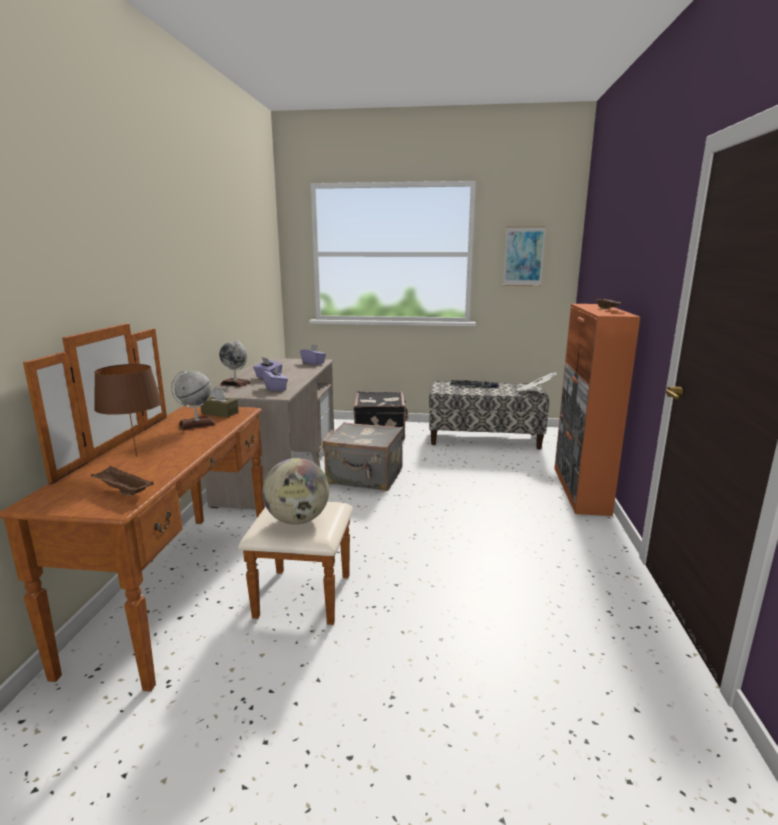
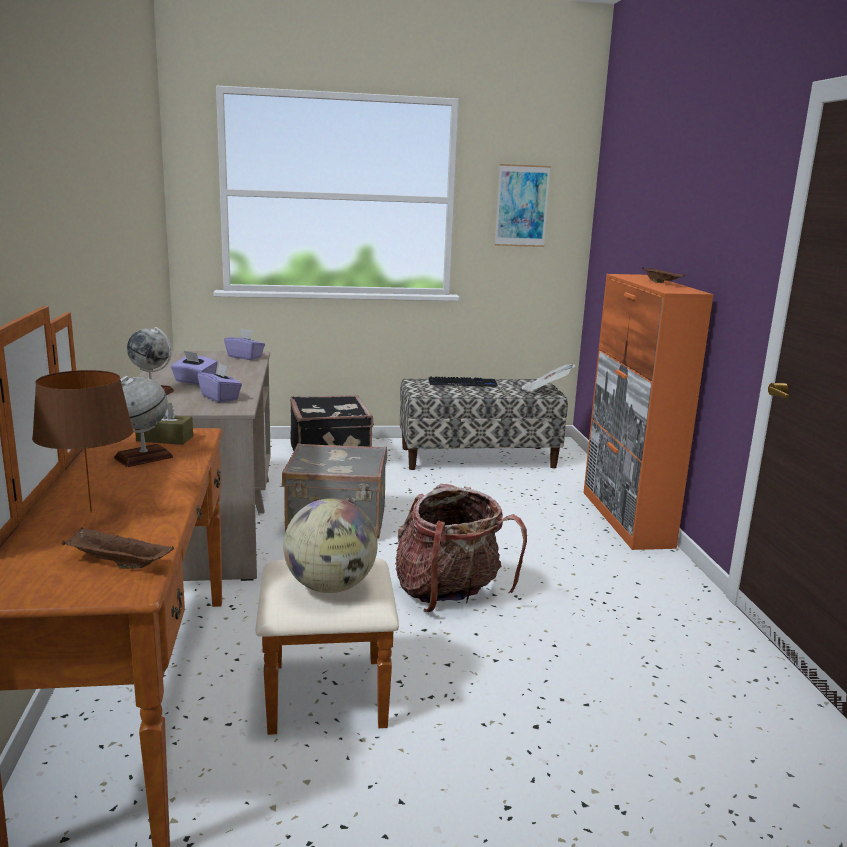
camera: 15 degrees left, 0 degrees up
none -> backpack [395,484,527,612]

